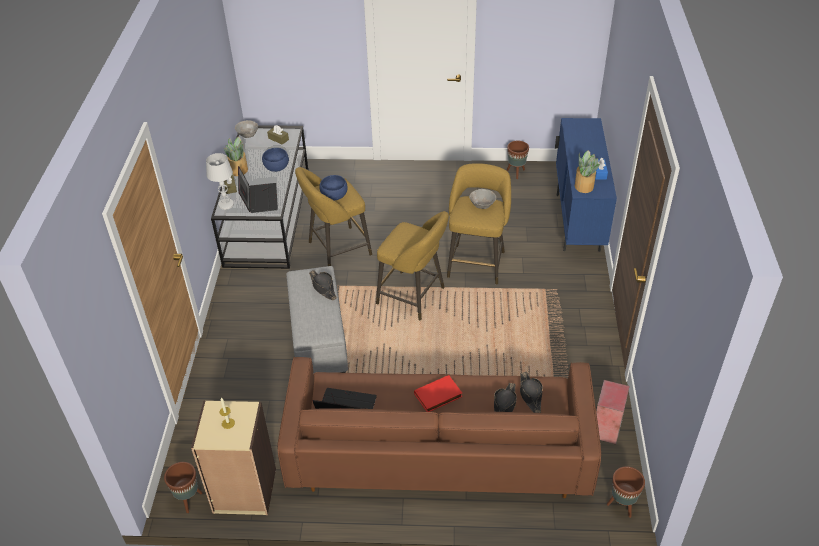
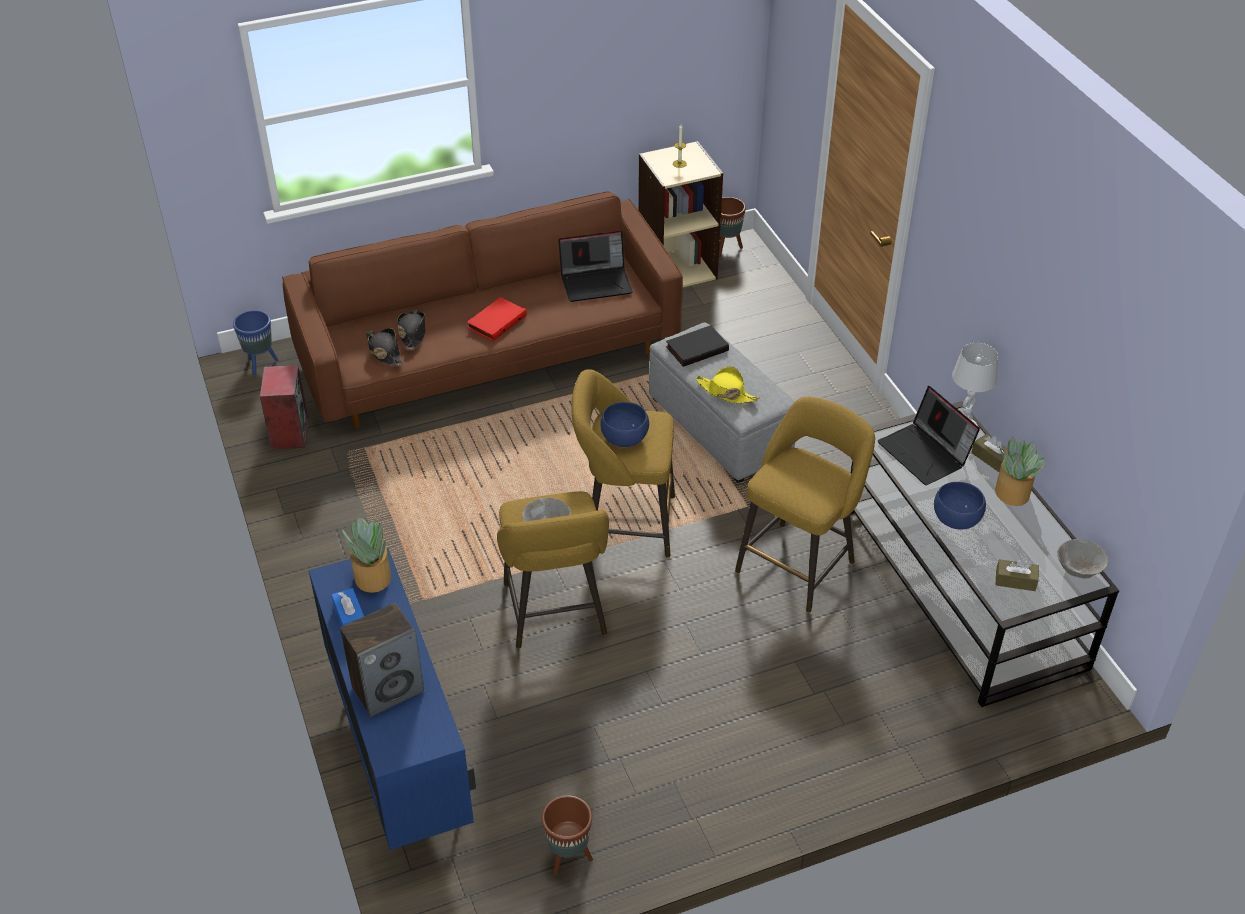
camera: 155 degrees right, 0 degrees up
black hat [309,270,337,300] -> yellow hat [695,367,760,404]
blue bowl [319,175,348,200] -> blue bowl moved to [601,402,649,447]
brown planter [607,466,645,518] -> blue planter [233,310,279,375]
none -> speaker [340,603,424,717]
none -> black book [666,325,729,367]

